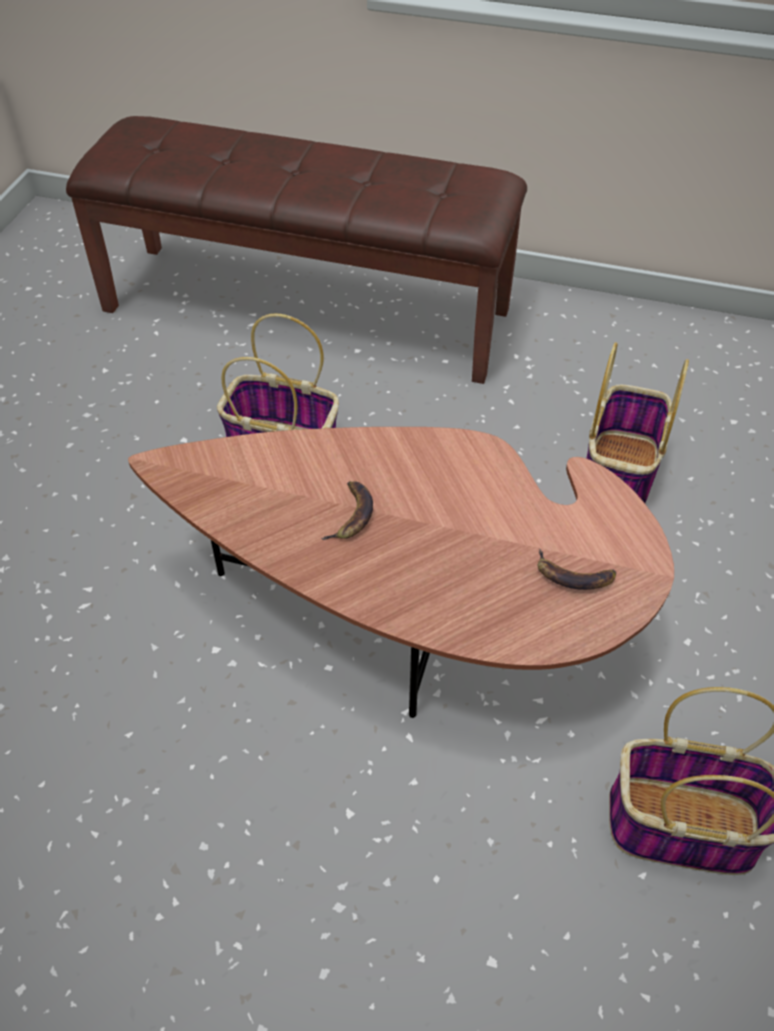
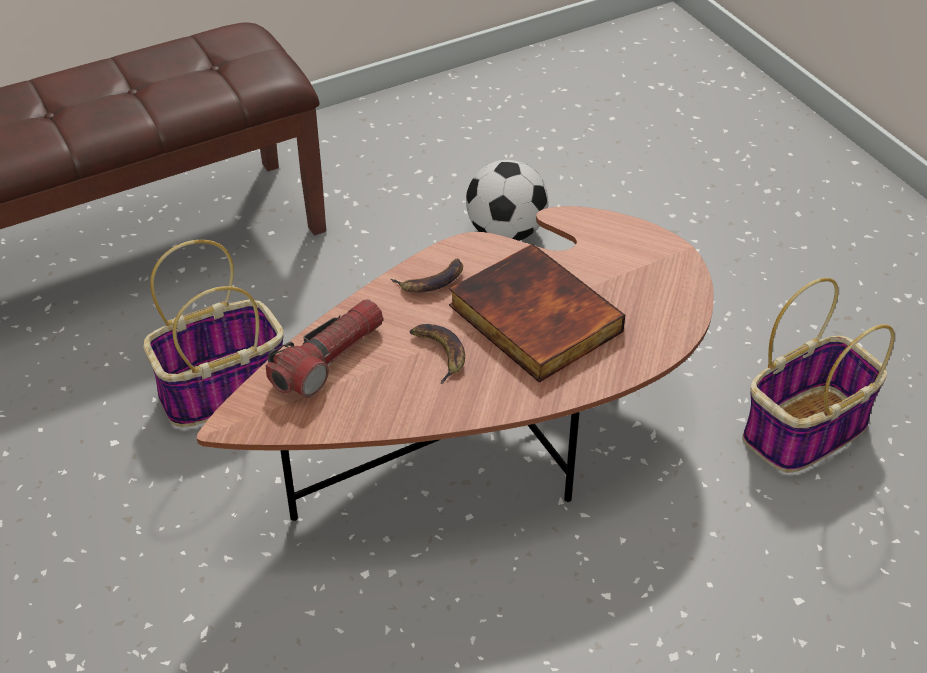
camera: 45 degrees left, 5 degrees down
banana [538,548,616,590] -> banana moved to [391,258,463,293]
basket [586,342,689,503] -> football [466,160,548,241]
none -> flashlight [266,299,384,398]
none -> book [449,243,625,383]

